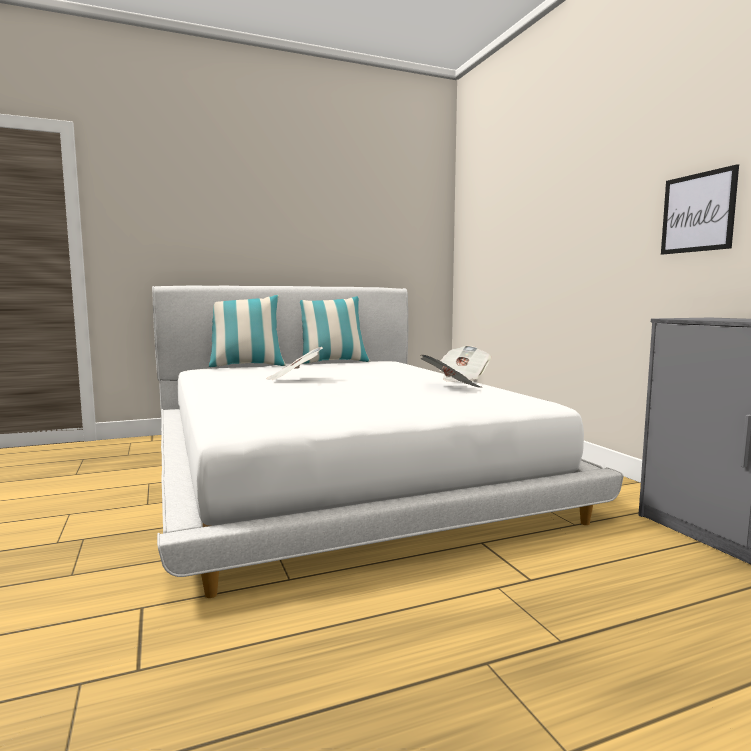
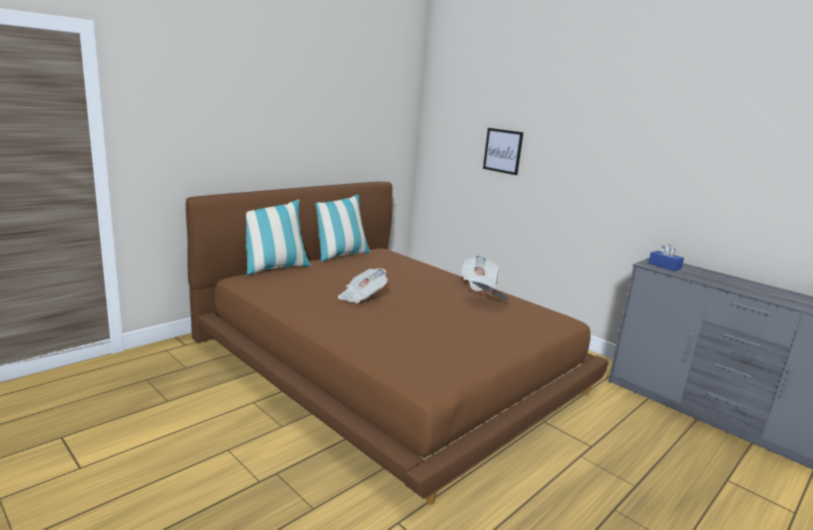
camera: 25 degrees left, 10 degrees up
white bed [152,285,623,598] -> brown bed [186,182,609,505]
picture [661,164,739,255] -> picture moved to [483,128,523,175]
none -> blue tissue box [648,244,684,271]

